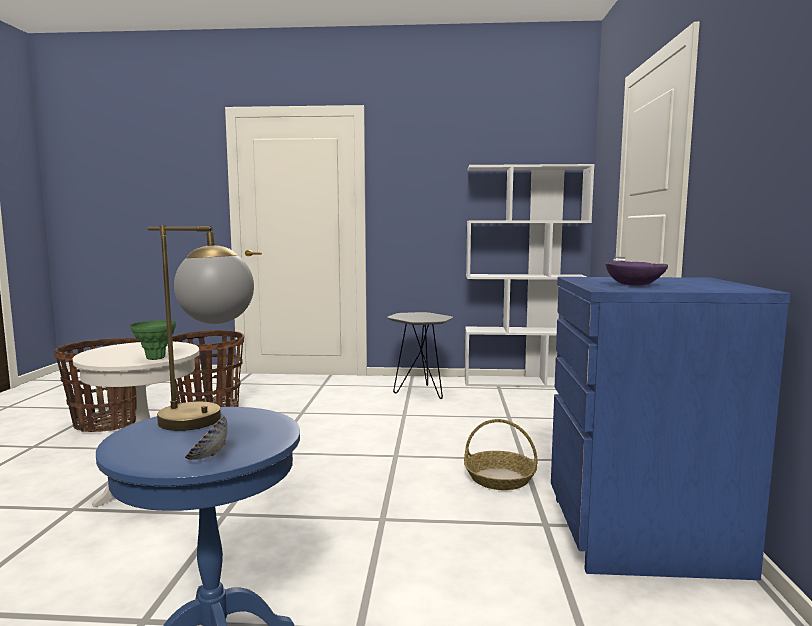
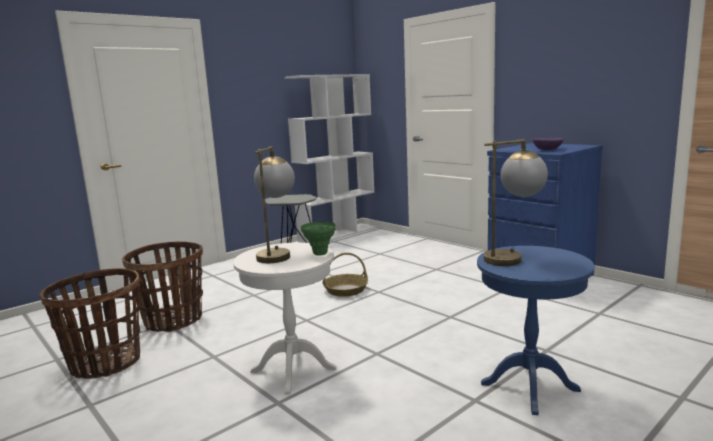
camera: 45 degrees left, 5 degrees up
bowl [185,416,228,460] -> none
basket [464,419,538,490] -> basket moved to [323,253,368,297]
none -> table lamp [254,146,295,263]

